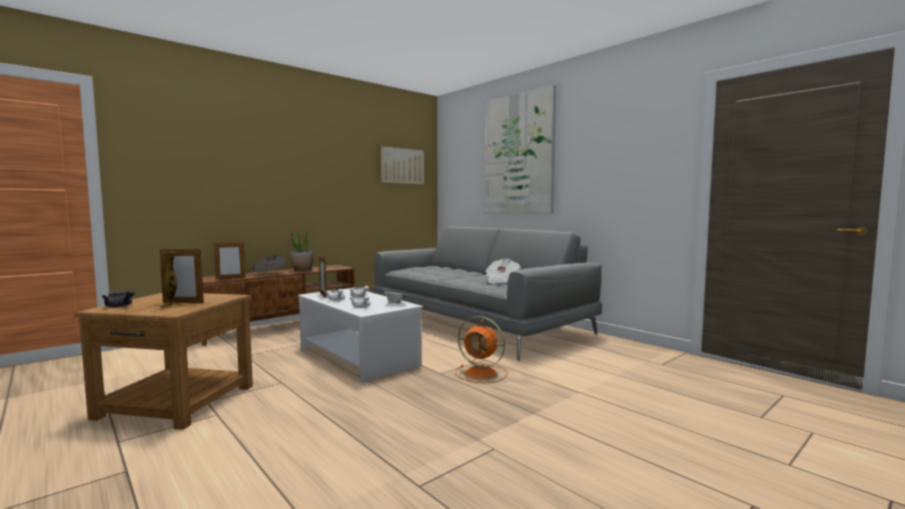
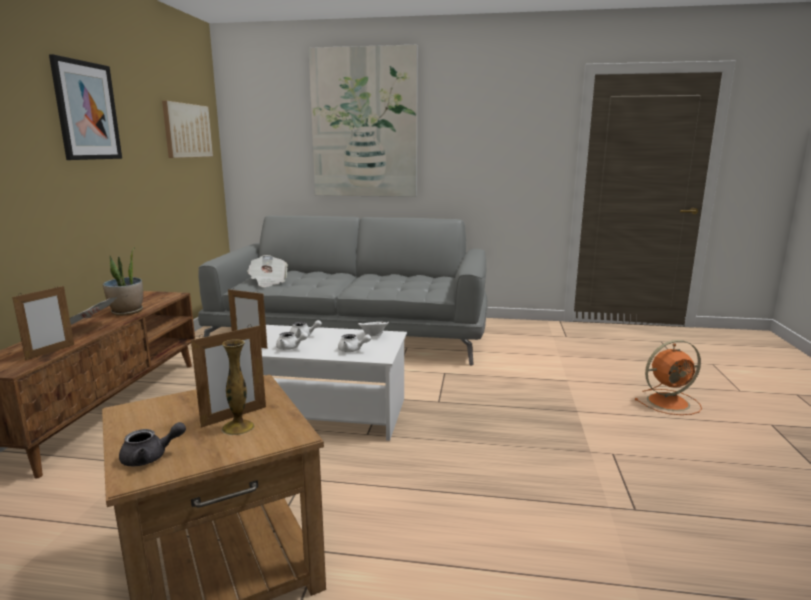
camera: 40 degrees left, 10 degrees up
orange fan [455,316,508,383] -> orange fan moved to [634,340,702,415]
newspaper [486,258,521,284] -> newspaper moved to [247,255,288,287]
none -> picture [49,54,122,160]

